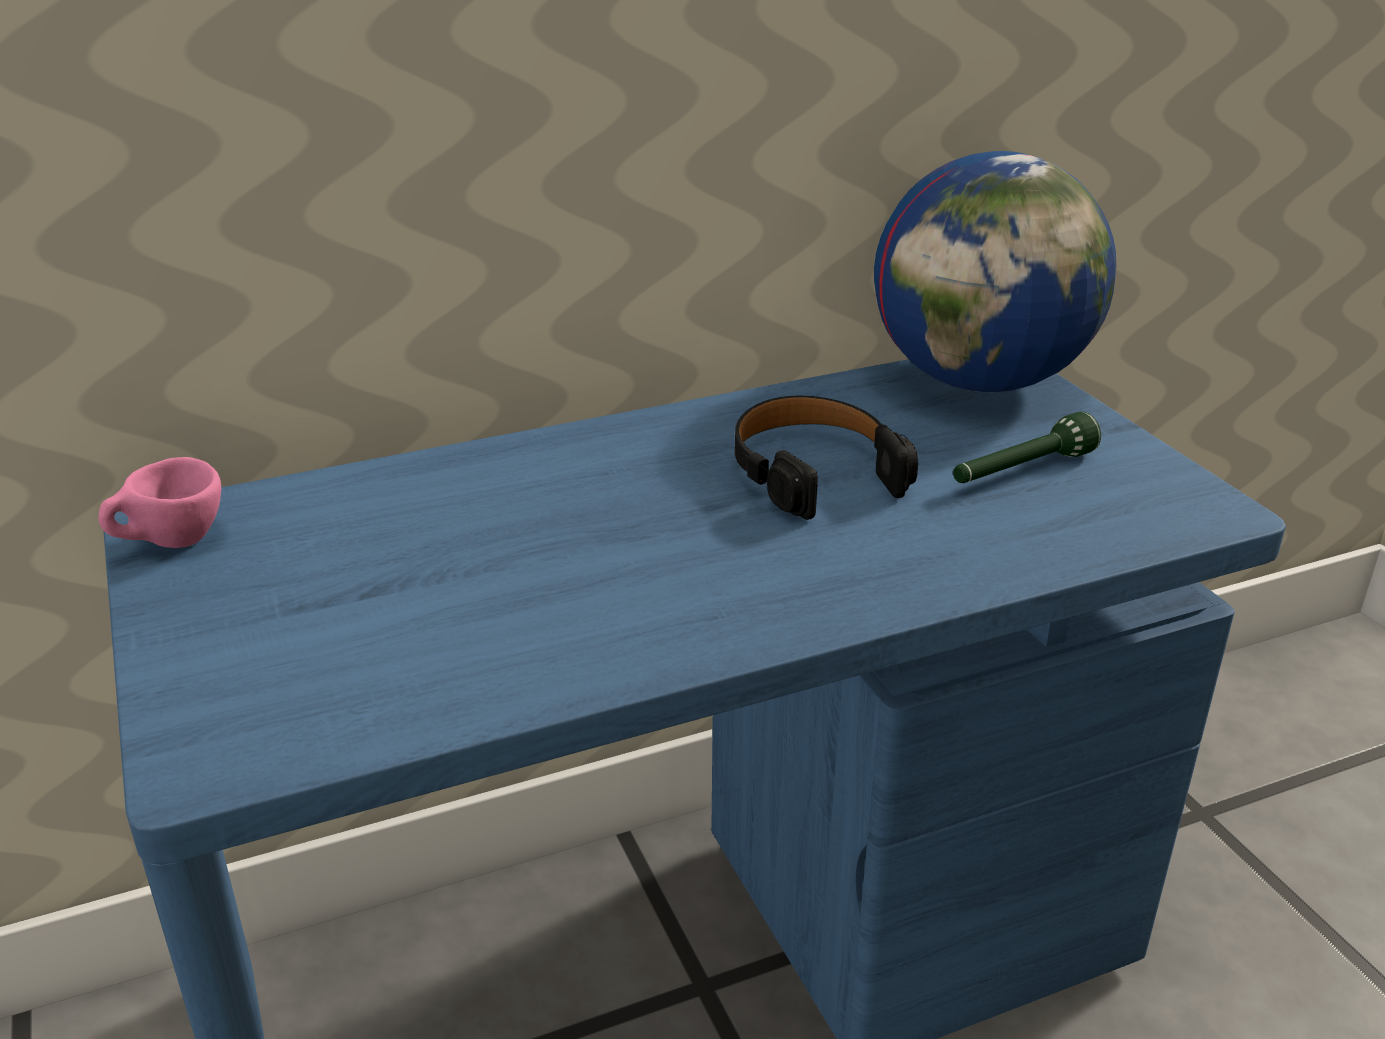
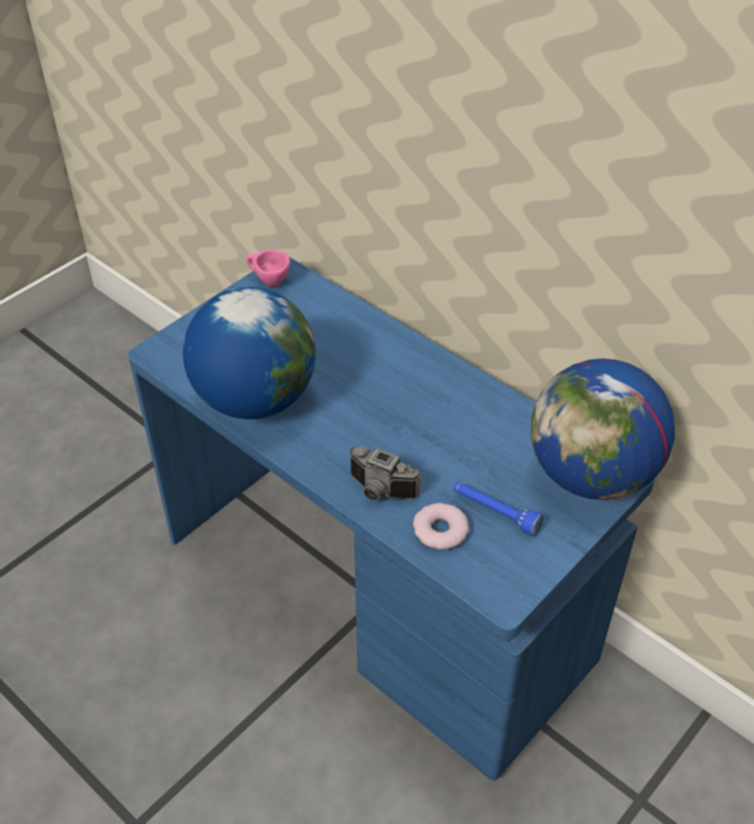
camera: 65 degrees right, 15 degrees up
black headphones [735,396,918,520] -> none
green flashlight [953,412,1101,483] -> blue flashlight [453,482,543,536]
none -> globe [183,287,316,419]
none -> camera [349,446,421,500]
none -> donut [413,503,469,550]

